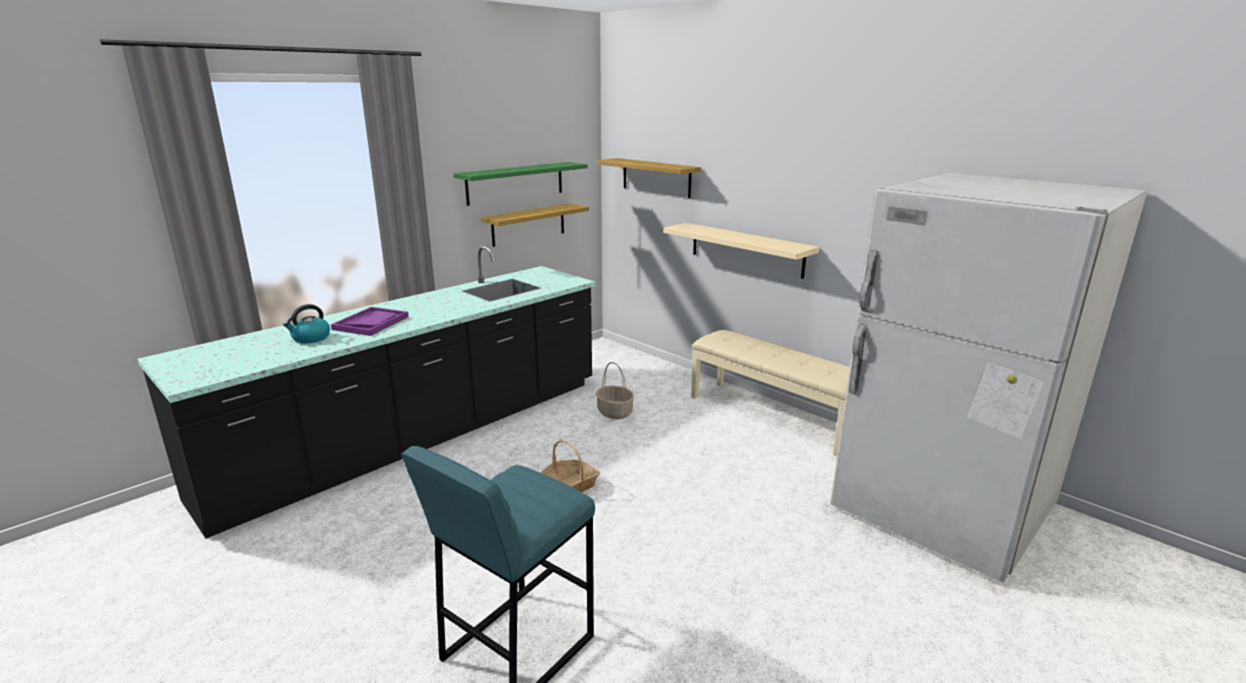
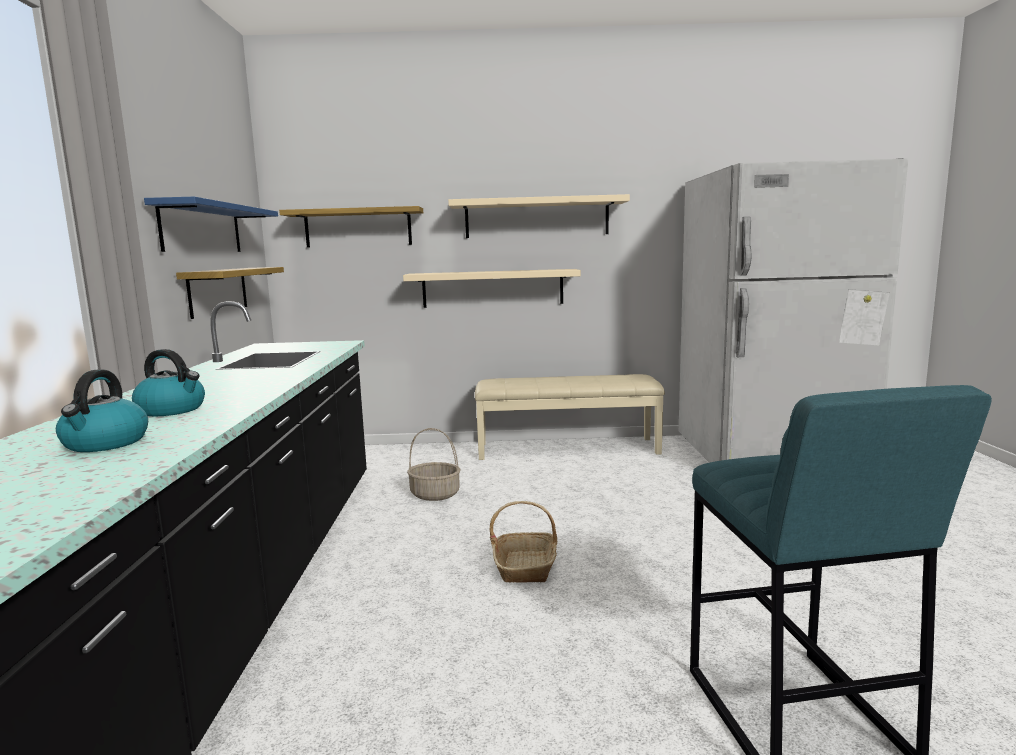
camera: 45 degrees left, 10 degrees down
purple tray [331,307,409,336] -> kettle [132,349,205,416]
green shelf [454,162,587,206] -> blue shelf [144,197,278,252]
none -> beige shelf [448,194,630,238]

